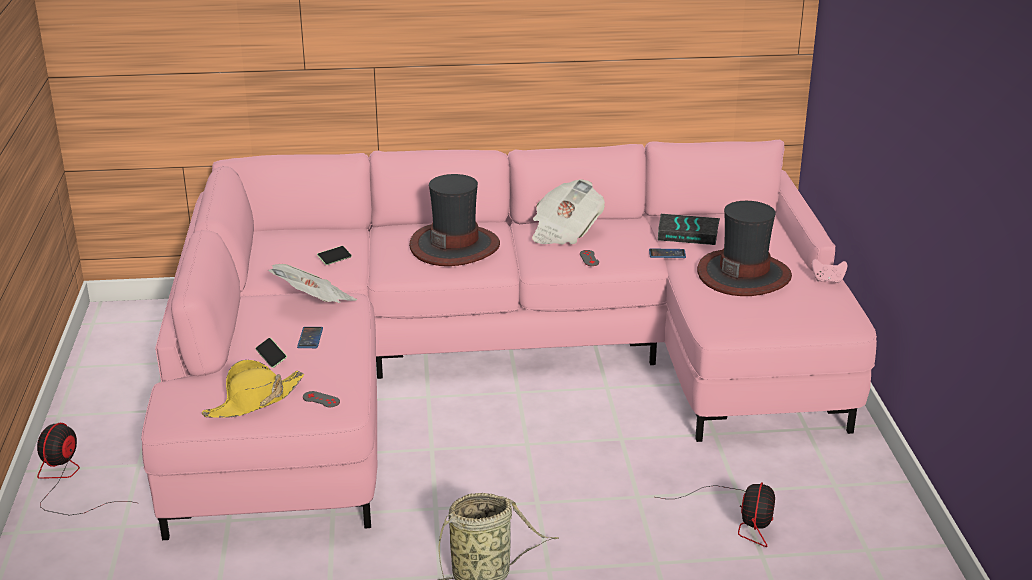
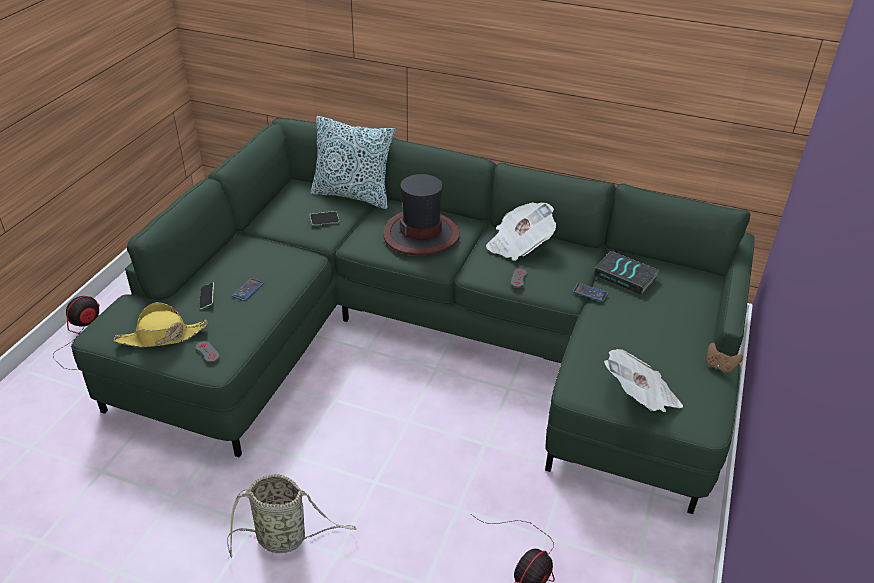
camera: 25 degrees right, 10 degrees up
pink sofa [141,140,877,540] -> green sofa [71,118,755,514]
newspaper [268,264,357,303] -> newspaper moved to [604,349,683,412]
hat [697,201,792,296] -> none
pink game controller [812,259,847,284] -> brown game controller [706,343,743,373]
none -> pillow [310,116,396,209]

